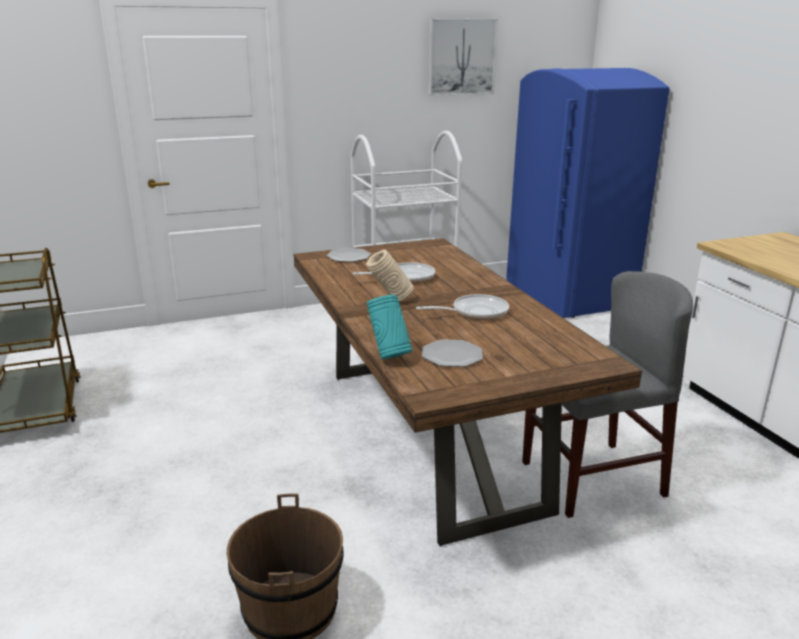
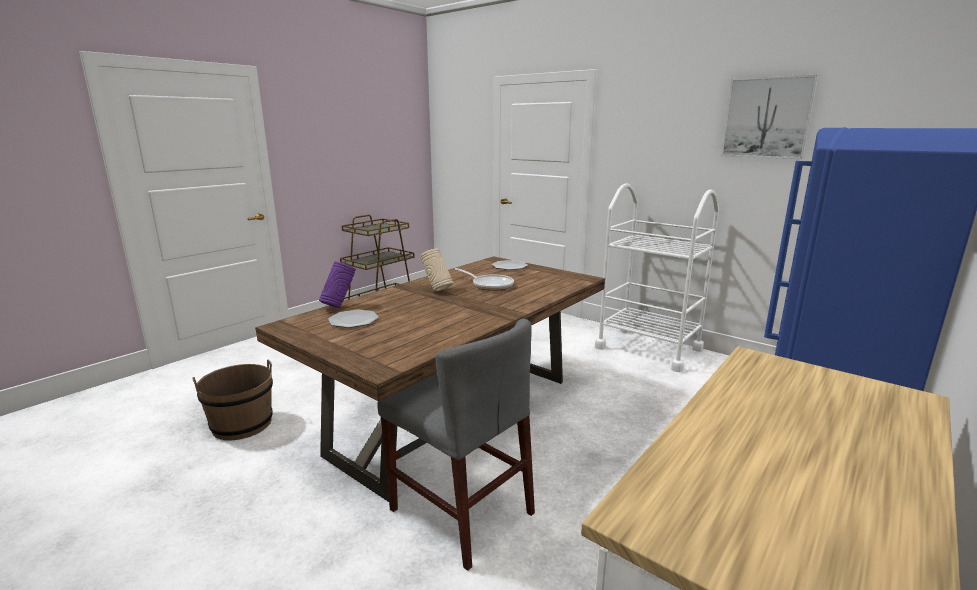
camera: 60 degrees right, 5 degrees down
turquoise vase [367,295,412,359] -> purple vase [319,261,356,308]
frying pan [416,294,509,320] -> none

